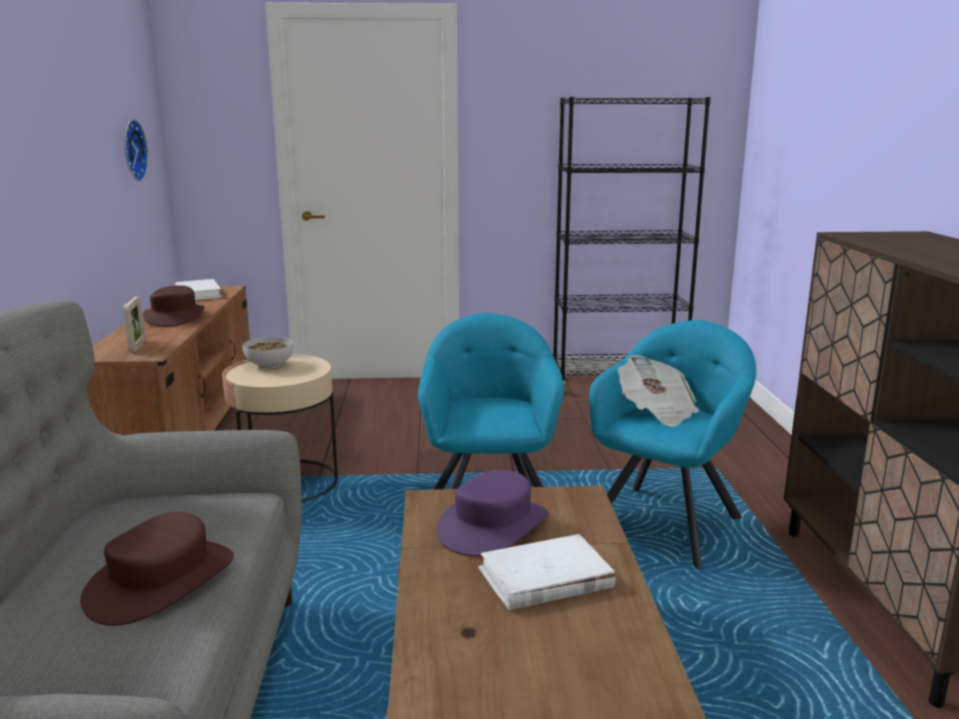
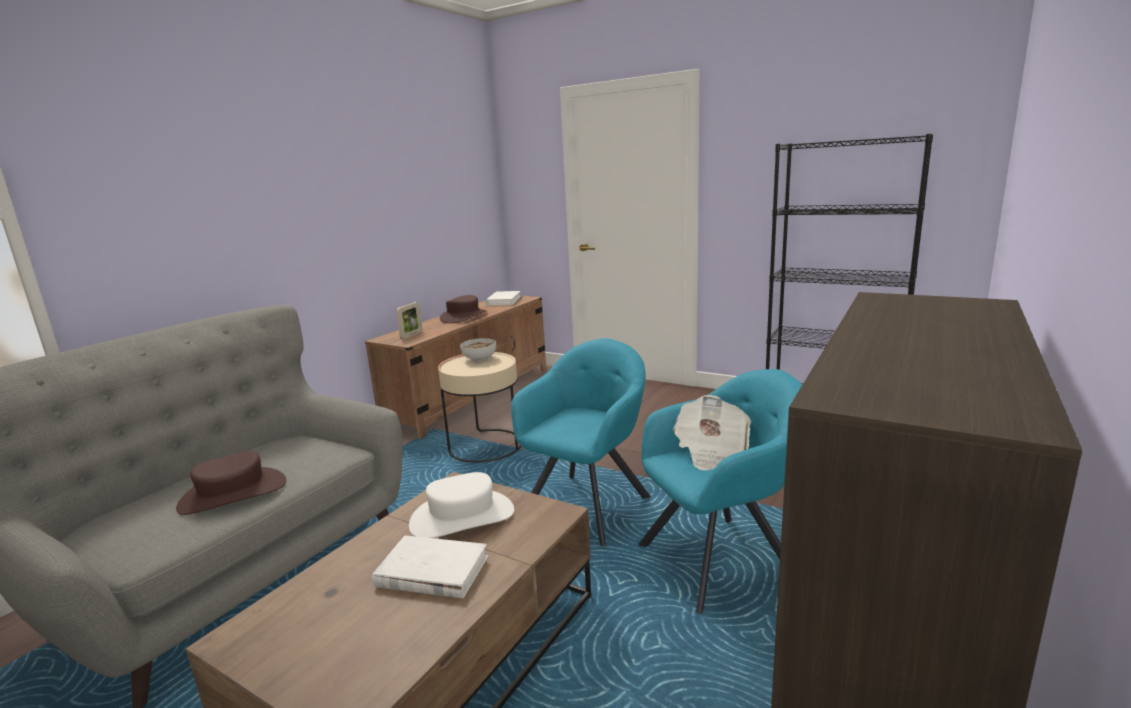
camera: 35 degrees right, 0 degrees up
wall clock [124,119,149,181] -> none
purple hat [437,470,549,556] -> white hat [409,472,514,538]

